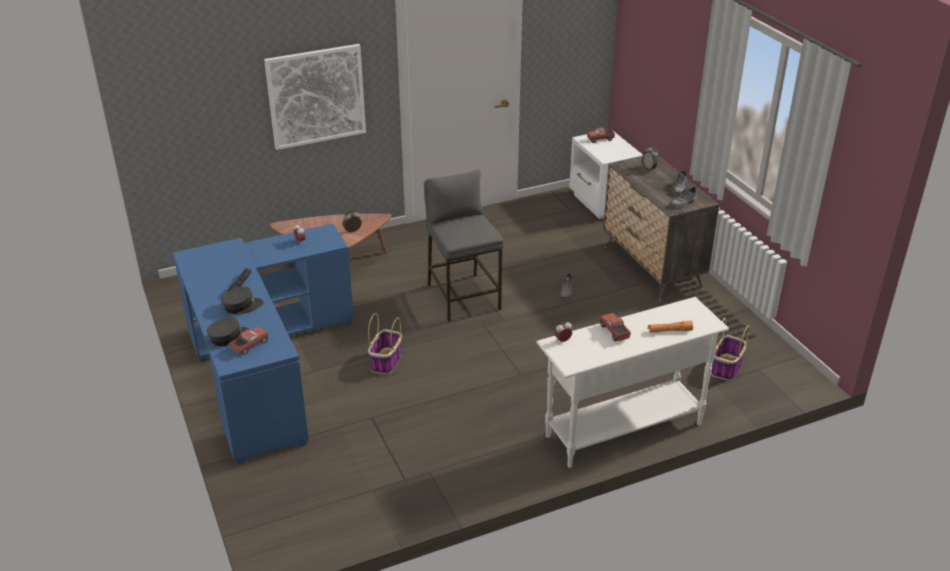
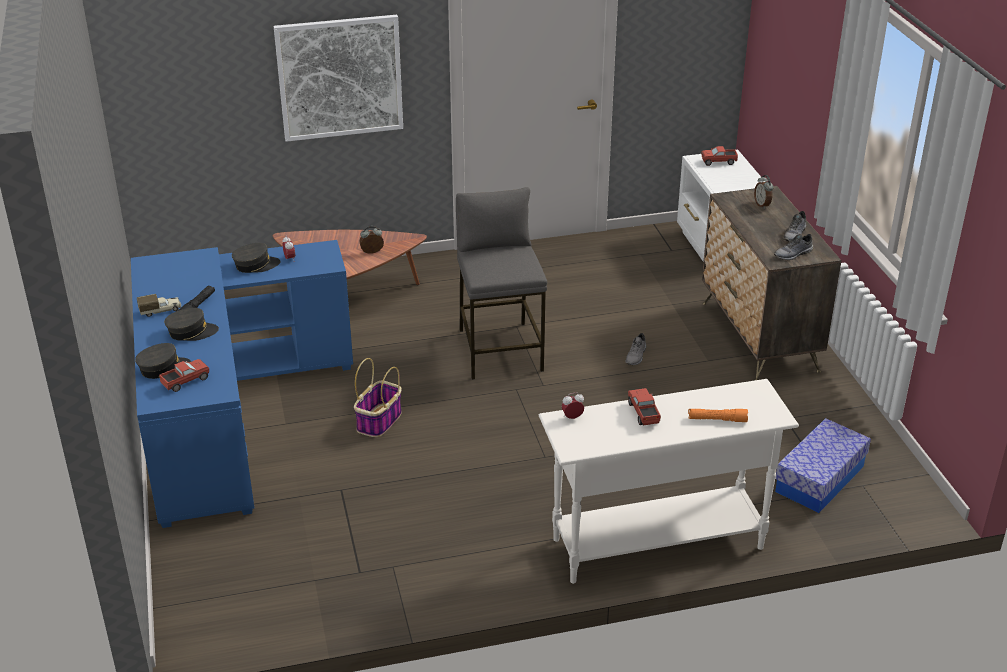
camera: 10 degrees right, 0 degrees up
basket [711,318,750,380] -> storage box [775,418,871,513]
none -> toy truck [137,294,181,317]
none -> grey cap [232,243,280,273]

